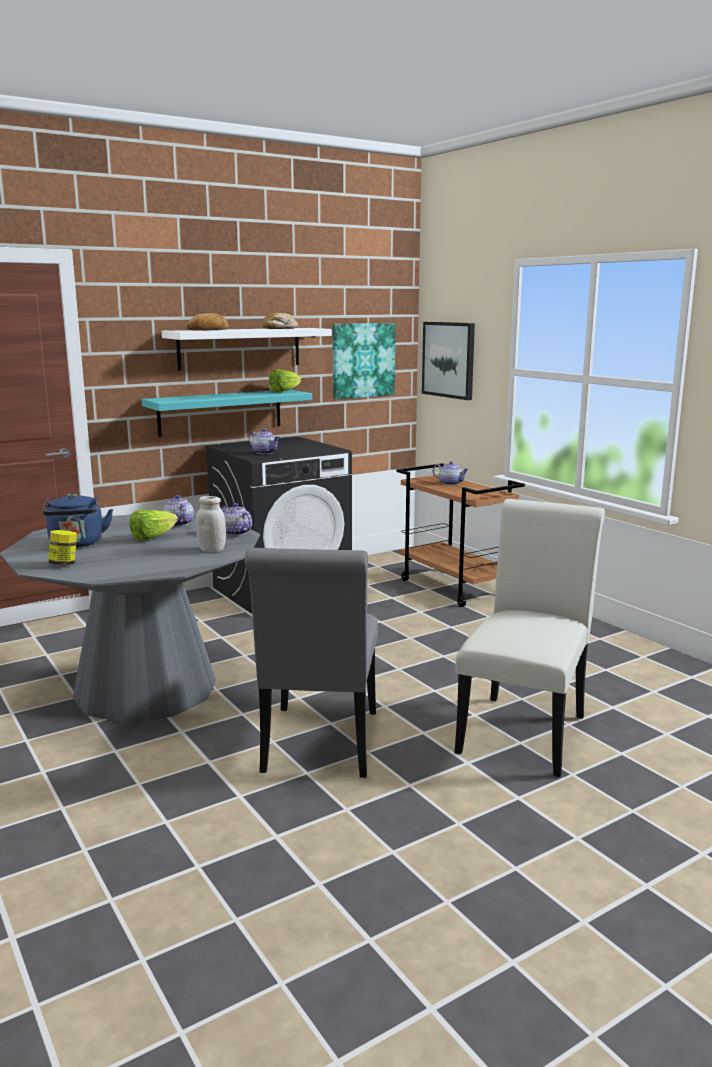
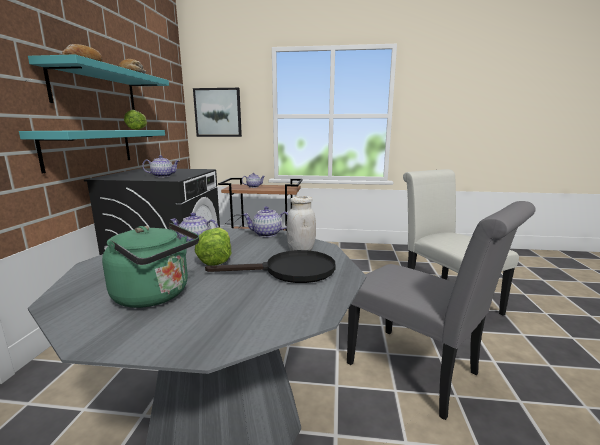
camera: 50 degrees left, 0 degrees up
blue kettle [42,493,113,548] -> green kettle [102,223,199,308]
jar [48,530,77,566] -> none
white shelf [162,328,332,370] -> turquoise shelf [28,54,169,110]
picture [332,323,395,399] -> none
none -> black frying pan [205,250,336,283]

